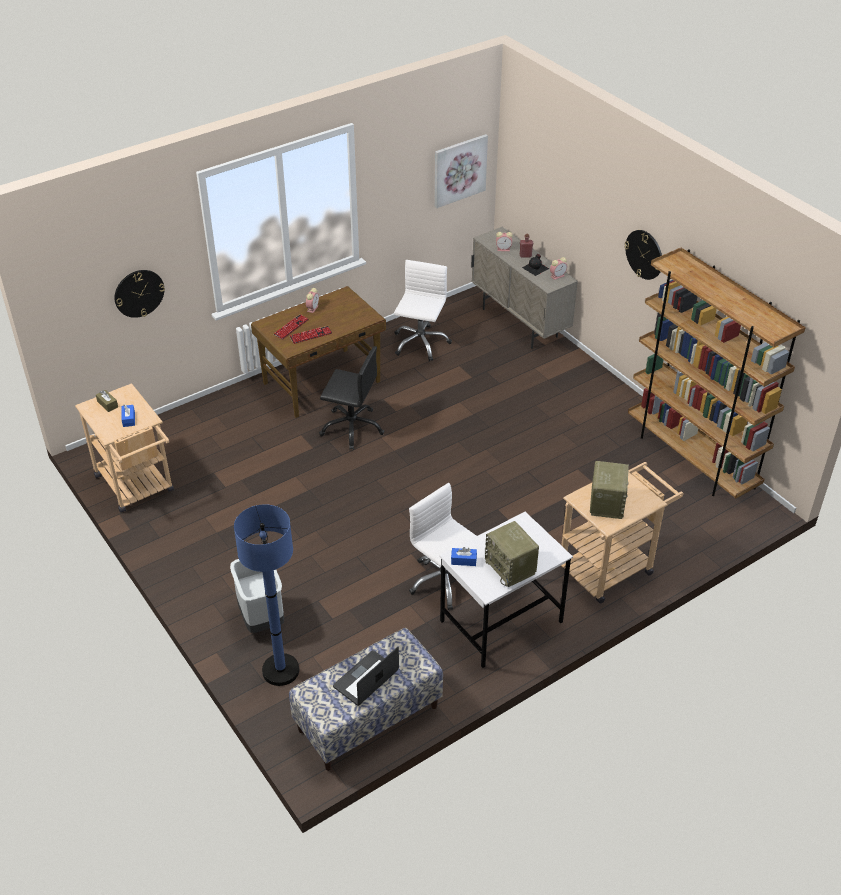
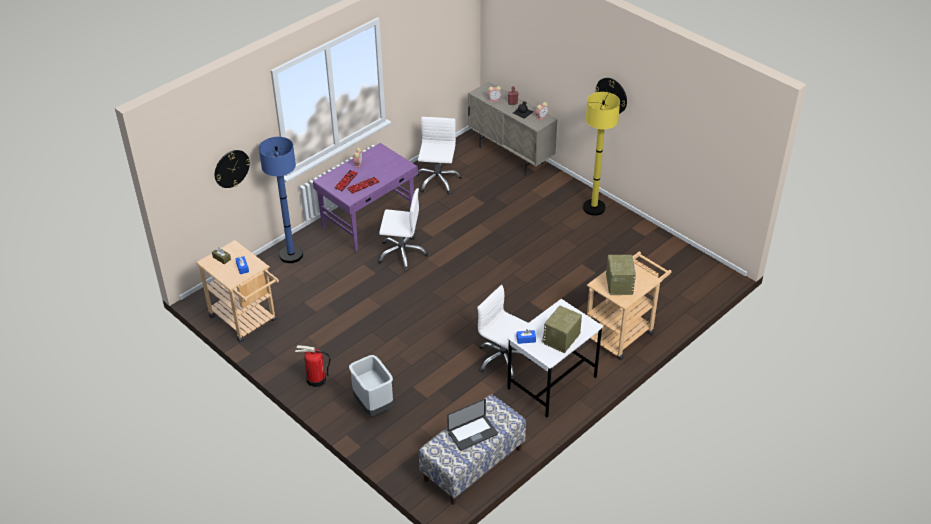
camera: 10 degrees left, 0 degrees up
blue floor lamp [234,504,299,686] -> blue floor lamp moved to [259,137,303,263]
brown desk [251,286,386,418] -> purple desk [313,143,418,252]
black office chair [319,346,385,450] -> white office chair [378,188,428,271]
laptop [333,647,399,706] -> laptop turned 150 degrees counterclockwise [447,399,498,451]
picture [435,134,488,208] -> none
radio [485,521,539,587] -> radio turned 75 degrees clockwise [542,305,582,353]
brown bookcase [628,248,806,498] -> none
none -> fire extinguisher [295,345,331,387]
none -> yellow floor lamp [583,92,620,216]

